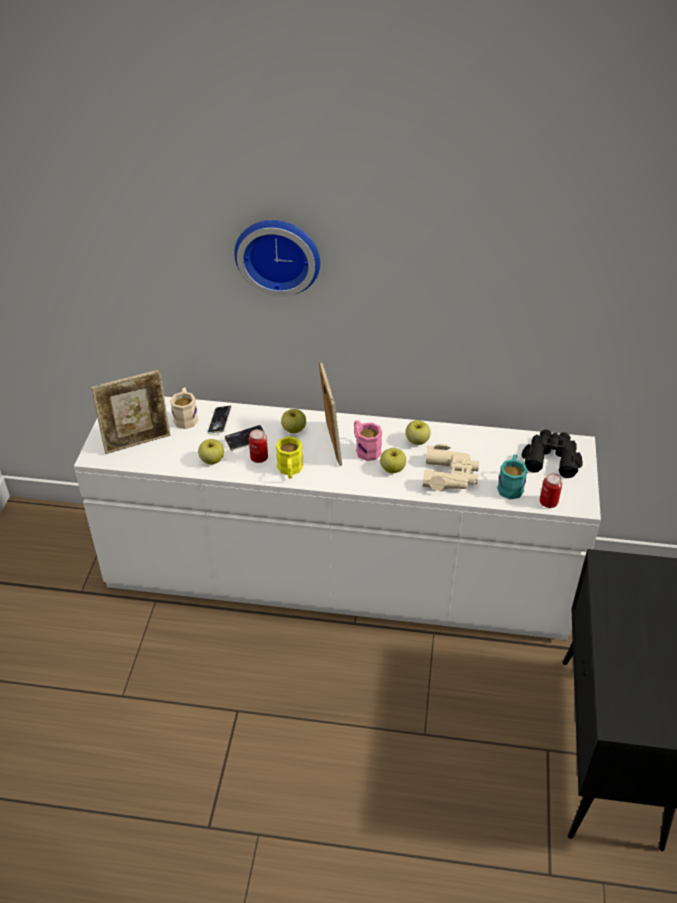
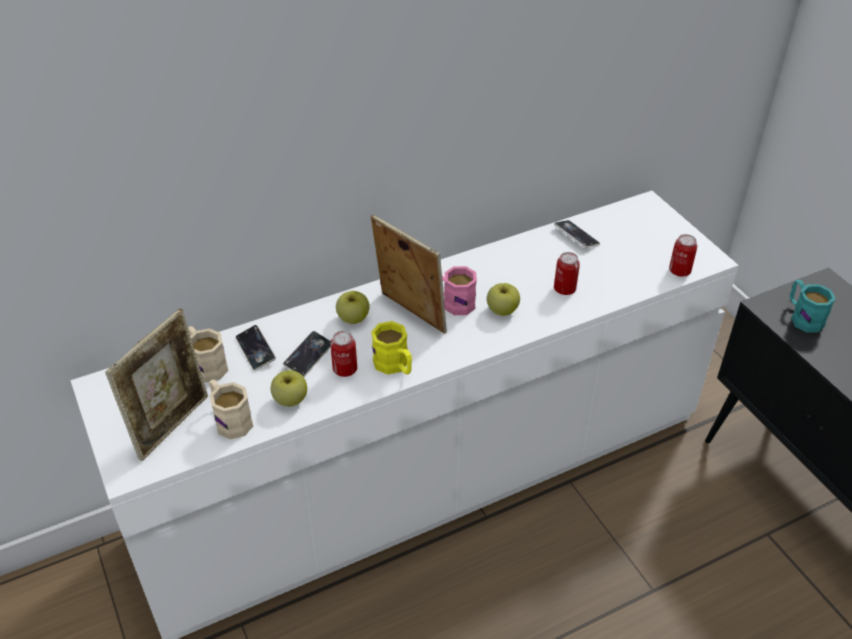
camera: 35 degrees left, 0 degrees up
wall clock [234,220,320,297] -> none
apple [405,420,430,445] -> none
beige binoculars [422,444,479,491] -> can [554,252,580,295]
turquoise mug [497,454,528,500] -> turquoise mug moved to [790,280,836,333]
black binoculars [522,429,583,478] -> none
none -> beige mug [209,379,253,439]
none -> phone [554,220,600,248]

